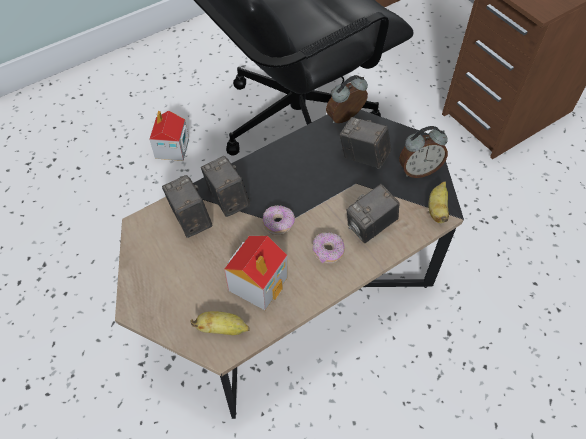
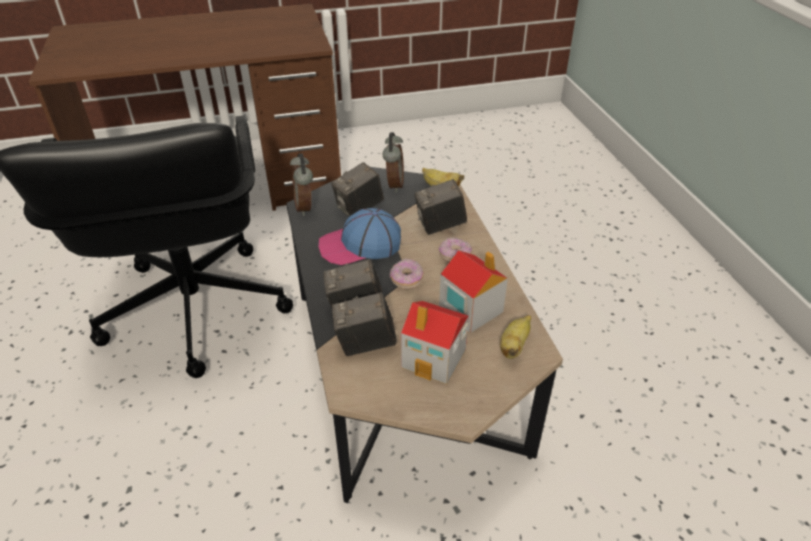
camera: 70 degrees left, 15 degrees down
toy house [149,110,189,161] -> toy house moved to [401,301,469,384]
camera [347,184,399,243] -> camera turned 90 degrees clockwise [415,179,467,235]
none -> cap [318,208,401,265]

